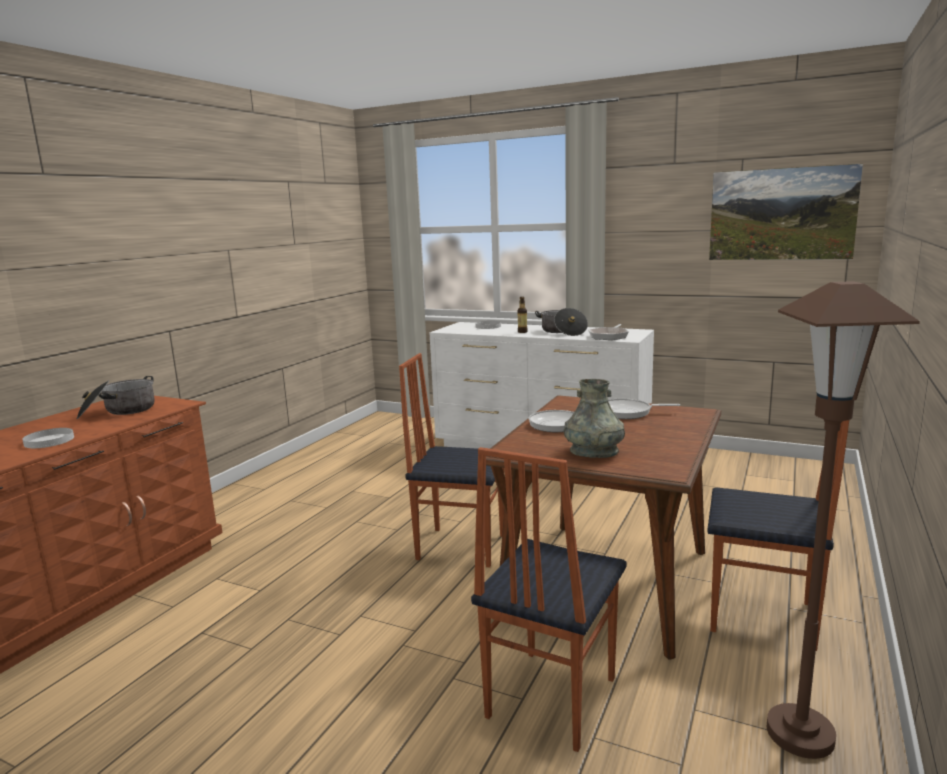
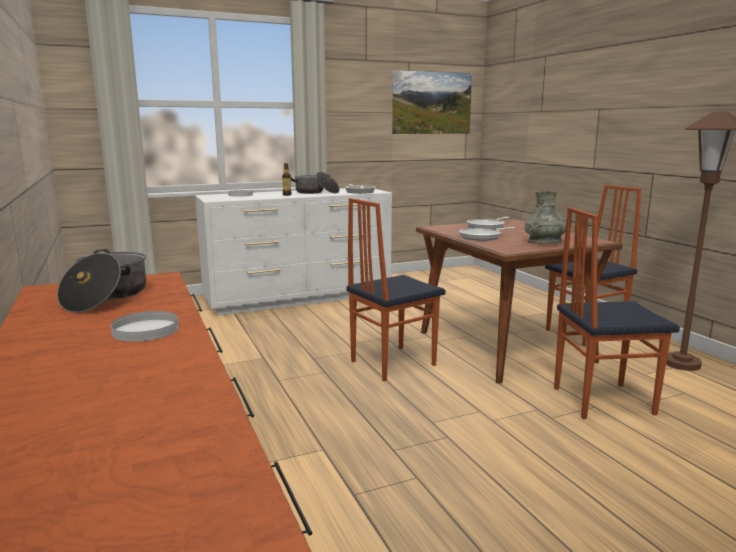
camera: 50 degrees left, 0 degrees up
chair [471,447,627,752] -> chair turned 105 degrees clockwise [554,207,680,419]

